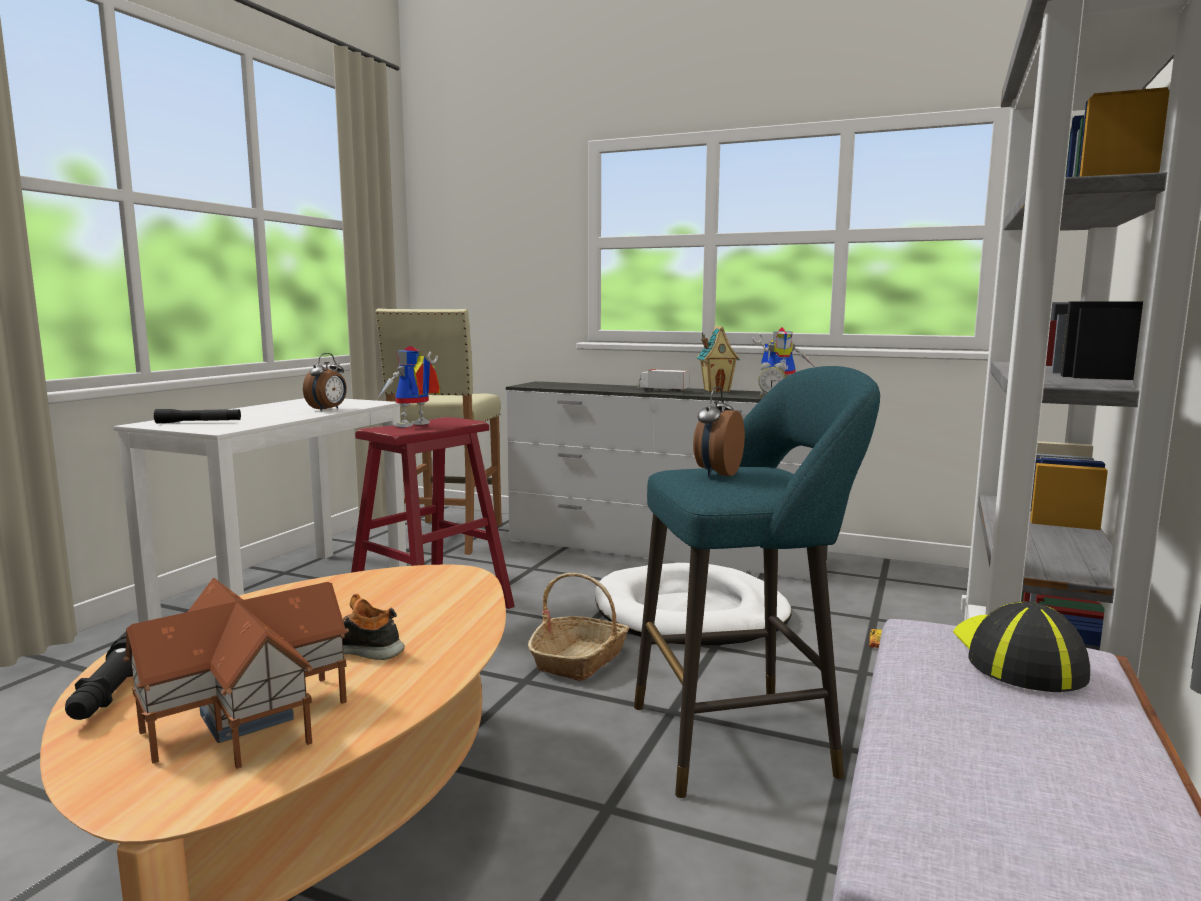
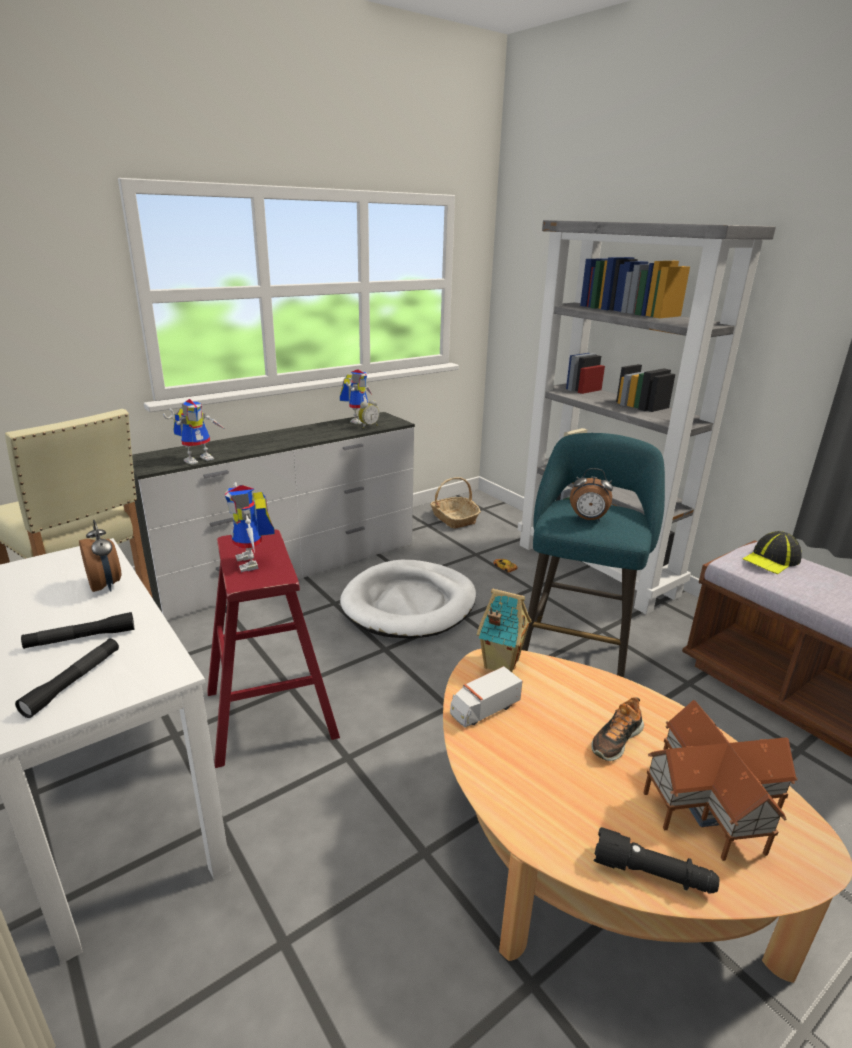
camera: 60 degrees left, 15 degrees up
basket [528,573,629,681] -> basket moved to [430,477,481,529]
toy truck [638,369,690,392] -> toy truck moved to [450,666,522,728]
alarm clock [693,386,745,477] -> alarm clock turned 45 degrees counterclockwise [570,468,613,522]
toy house [696,326,740,392] -> toy house moved to [476,589,532,672]
cap [953,602,1090,692] -> cap turned 75 degrees counterclockwise [743,531,802,574]
none -> black flashlight [21,612,134,649]
none -> toy robot [163,399,226,465]

